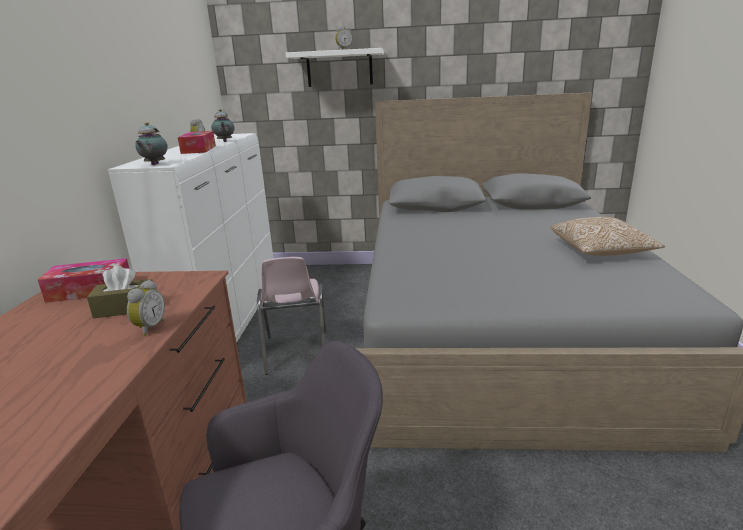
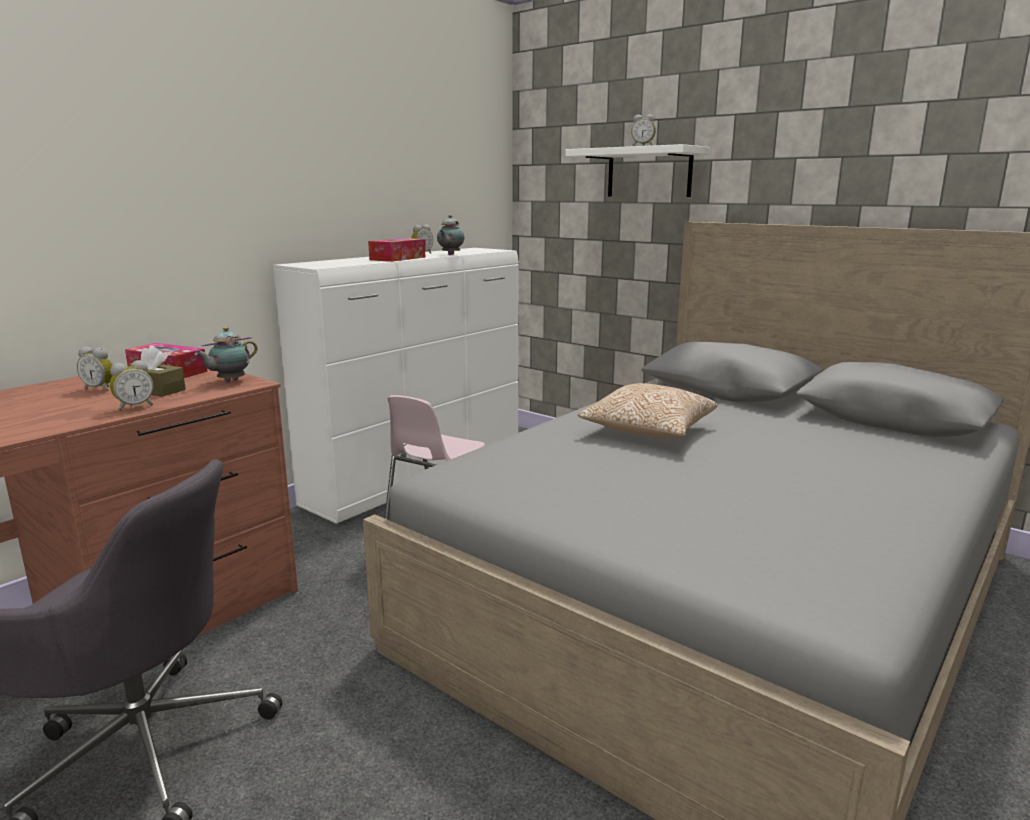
camera: 35 degrees right, 5 degrees down
teapot [135,122,168,165] -> teapot moved to [195,327,258,382]
pillow [551,217,665,256] -> pillow moved to [578,383,718,438]
none -> alarm clock [77,347,113,391]

